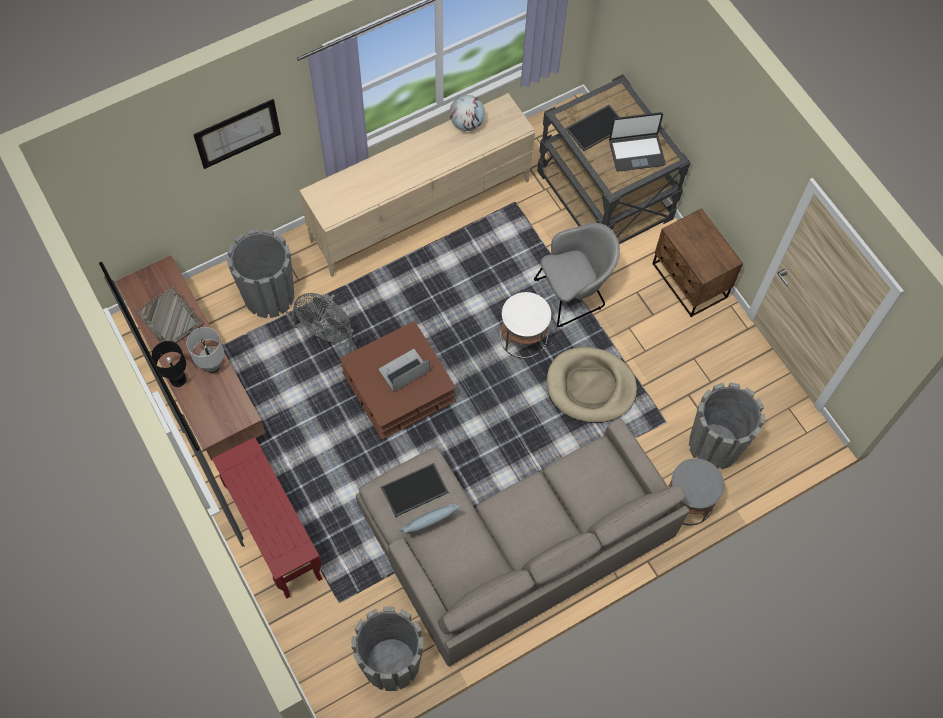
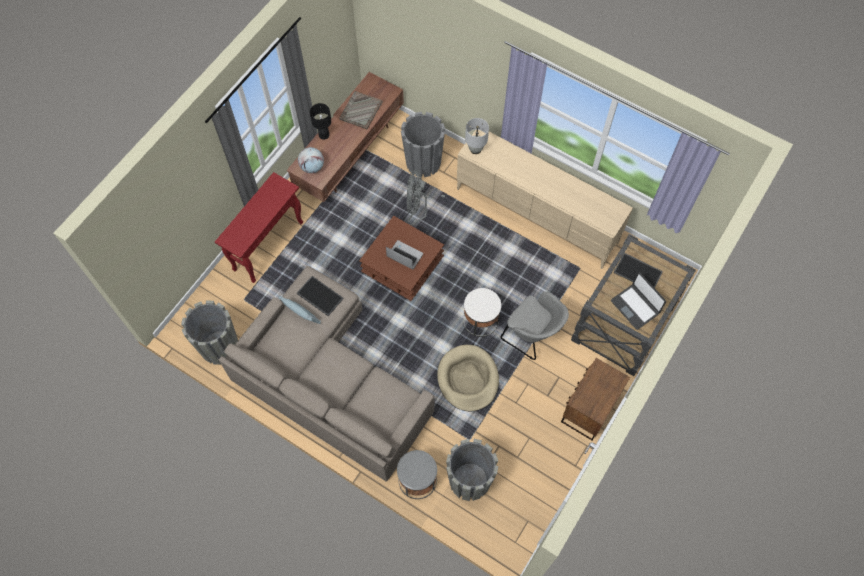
camera: 65 degrees right, 0 degrees up
white table lamp [186,327,224,373] -> white table lamp moved to [465,118,489,154]
picture [193,99,281,169] -> none
globe [450,95,485,131] -> globe moved to [298,147,324,173]

